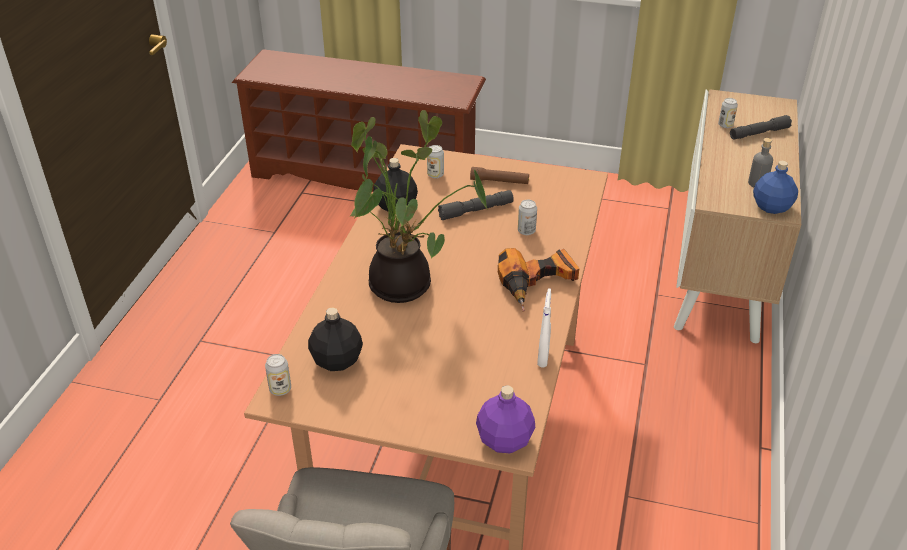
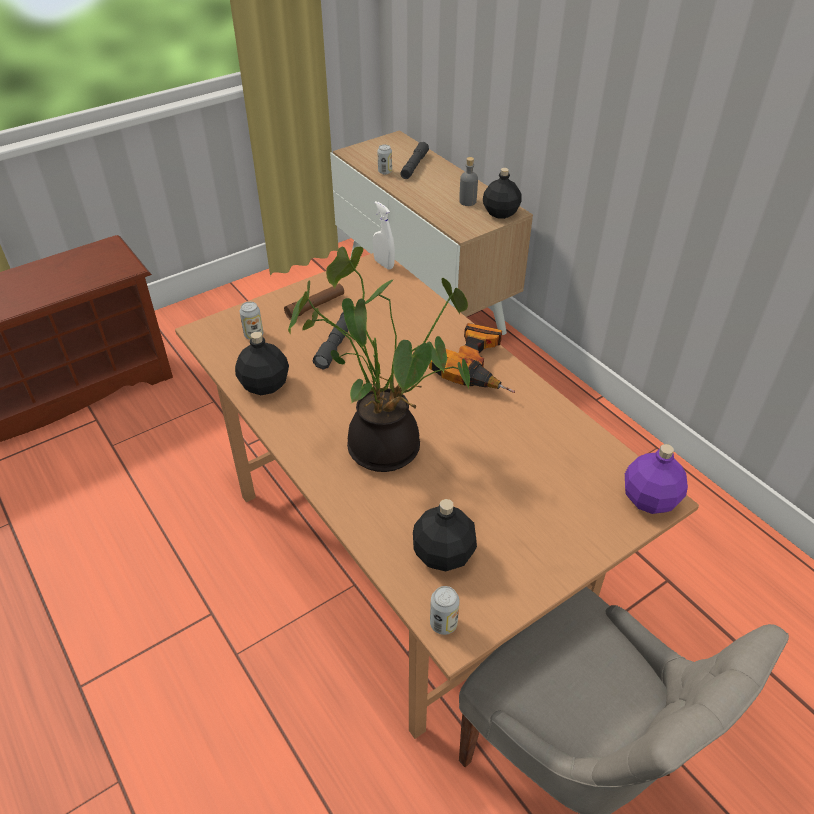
camera: 50 degrees left, 5 degrees up
can [518,200,537,235] -> none
white spray bottle [537,288,551,368] -> white spray bottle moved to [373,201,395,270]
blue bottle [753,161,798,214] -> black bottle [483,168,522,219]

